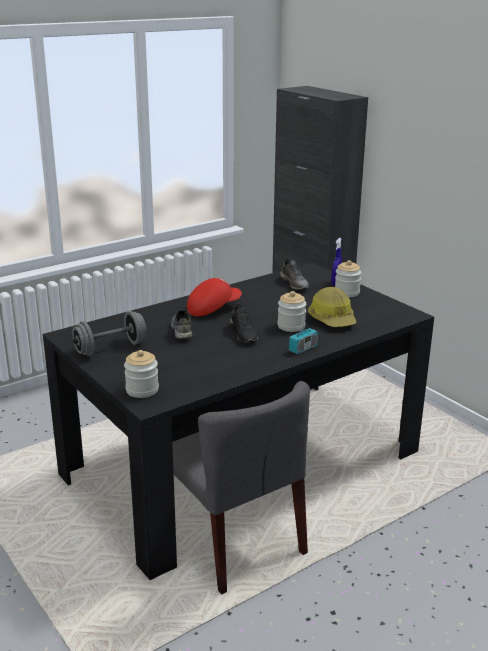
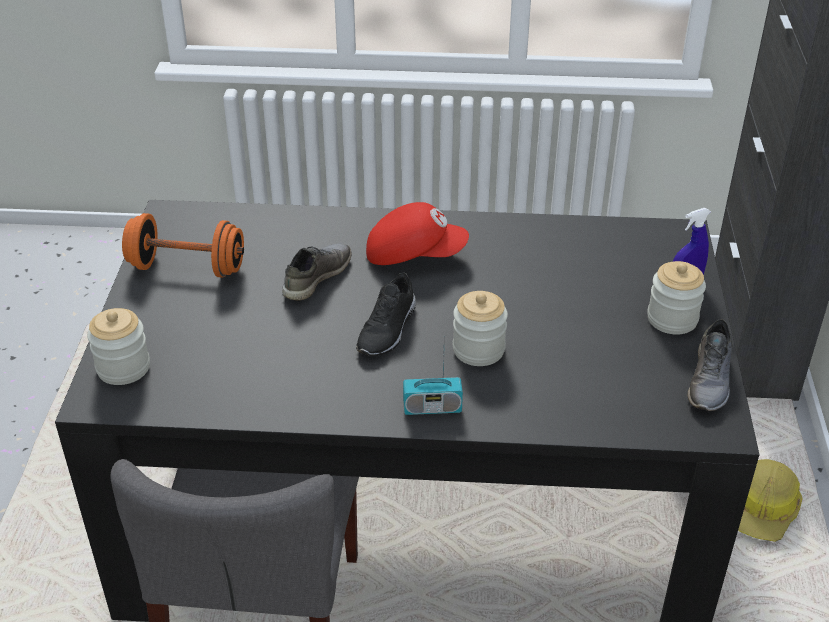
camera: 40 degrees right, 15 degrees up
grey dumbbell [72,311,147,356] -> orange dumbbell [122,213,244,278]
grey shoe [280,258,309,290] -> grey shoe moved to [687,319,733,411]
hard hat [308,287,357,327] -> hard hat moved to [738,459,803,542]

